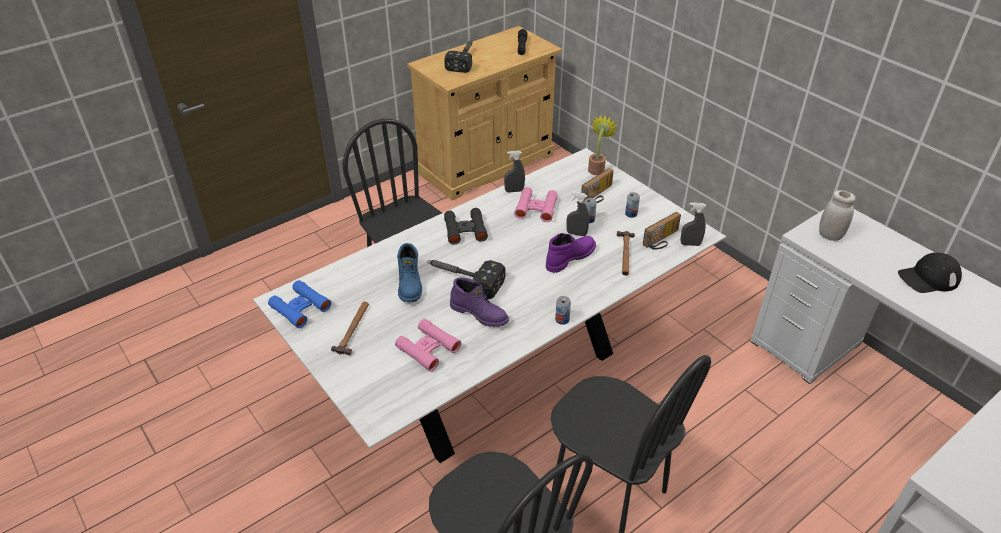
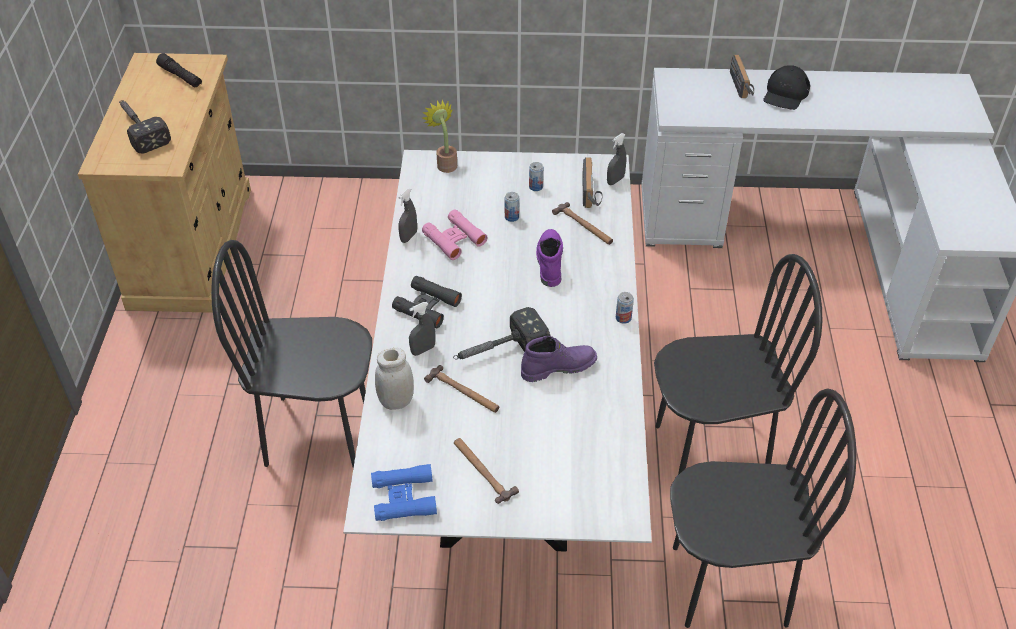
camera: 50 degrees left, 5 degrees up
pink binoculars [395,319,461,372] -> none
blue boot [397,243,422,303] -> hammer [424,365,499,413]
grey spray bottle [566,192,589,236] -> grey spray bottle moved to [409,302,435,356]
radio [581,168,614,203] -> radio moved to [730,55,754,98]
white jar [819,190,856,241] -> white jar moved to [375,348,414,410]

